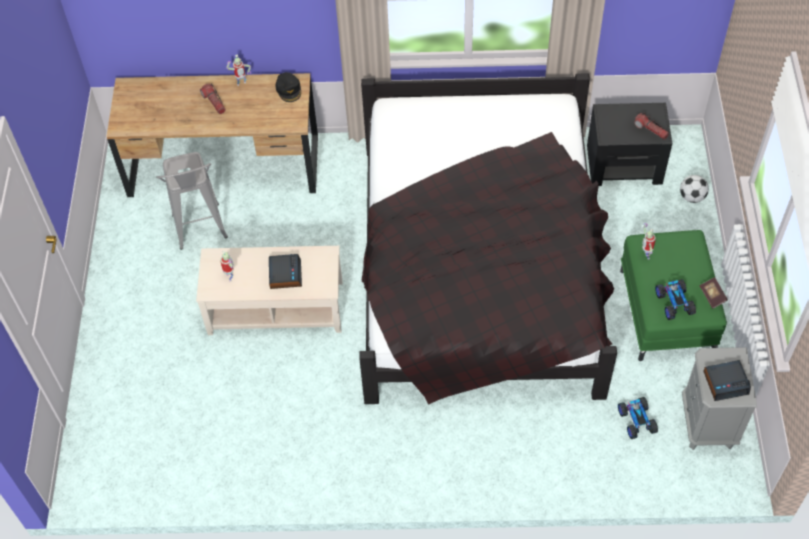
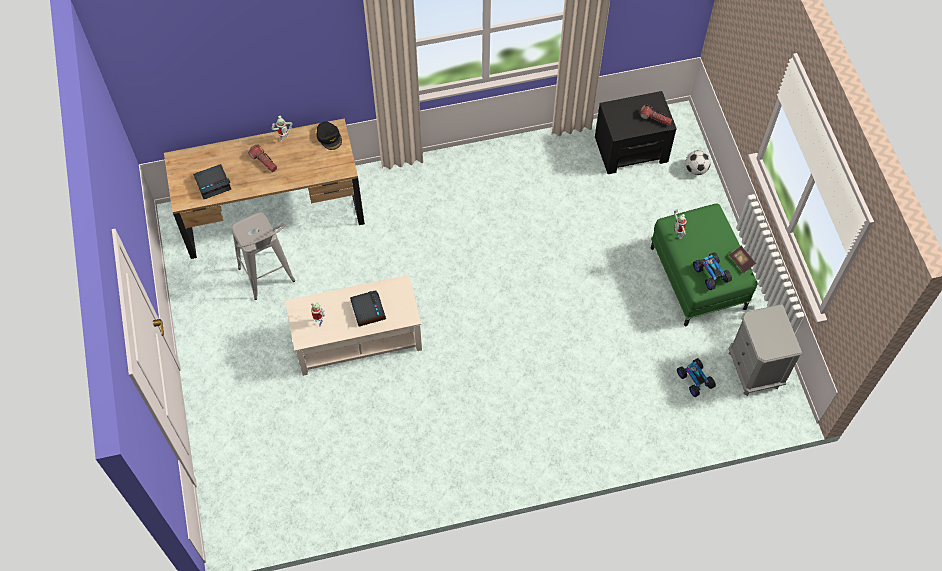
camera: 15 degrees left, 5 degrees up
black bed [359,73,617,405] -> none
alarm clock [703,360,751,401] -> alarm clock moved to [193,164,231,199]

